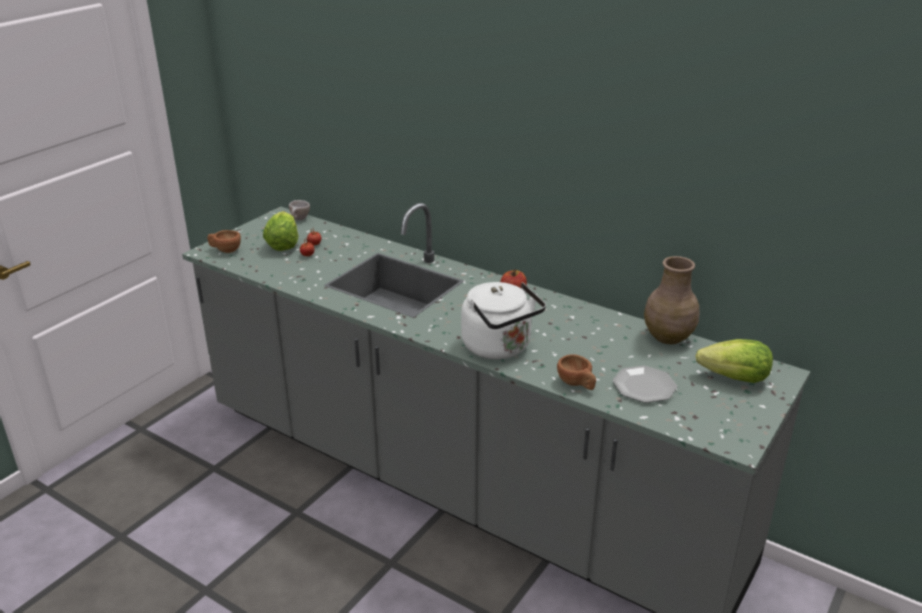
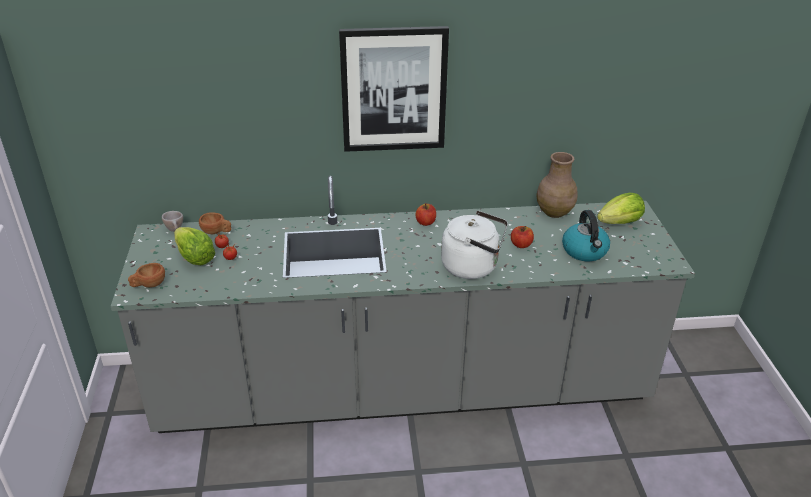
camera: 40 degrees left, 5 degrees up
brown cup [557,354,596,390] -> brown cup moved to [199,212,231,234]
plate [613,365,677,403] -> kettle [562,210,610,261]
none -> picture [339,26,449,152]
none -> apple [511,226,534,248]

